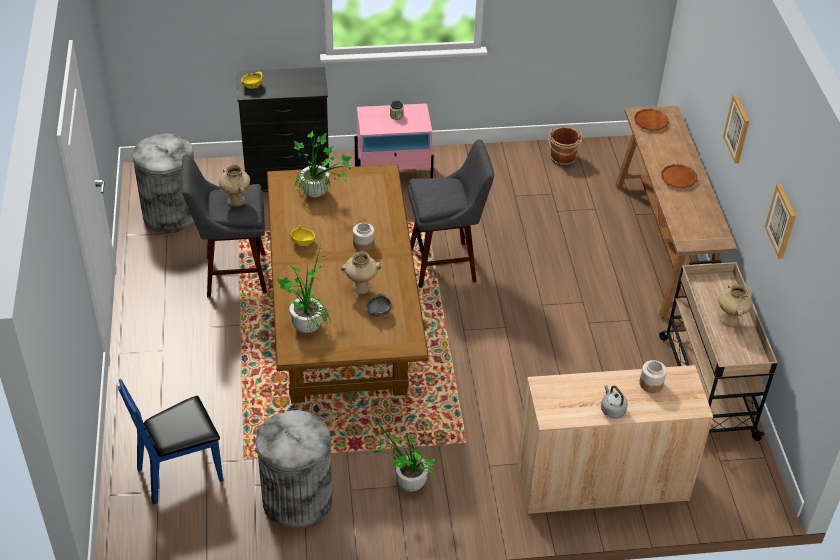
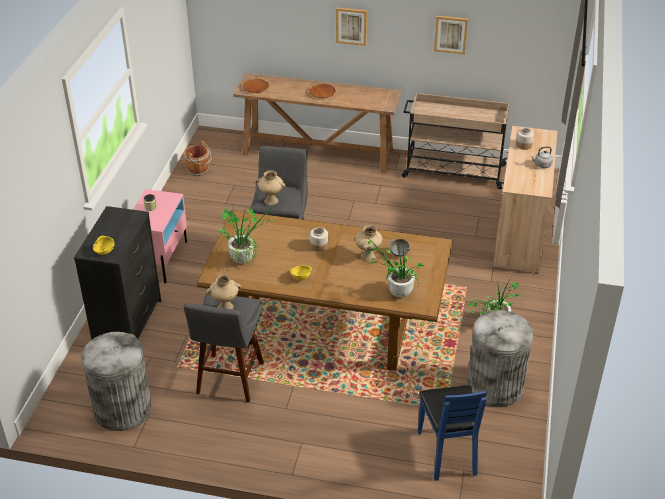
camera: 70 degrees left, 5 degrees down
beige vase [719,284,753,327] -> beige vase moved to [255,170,286,206]

